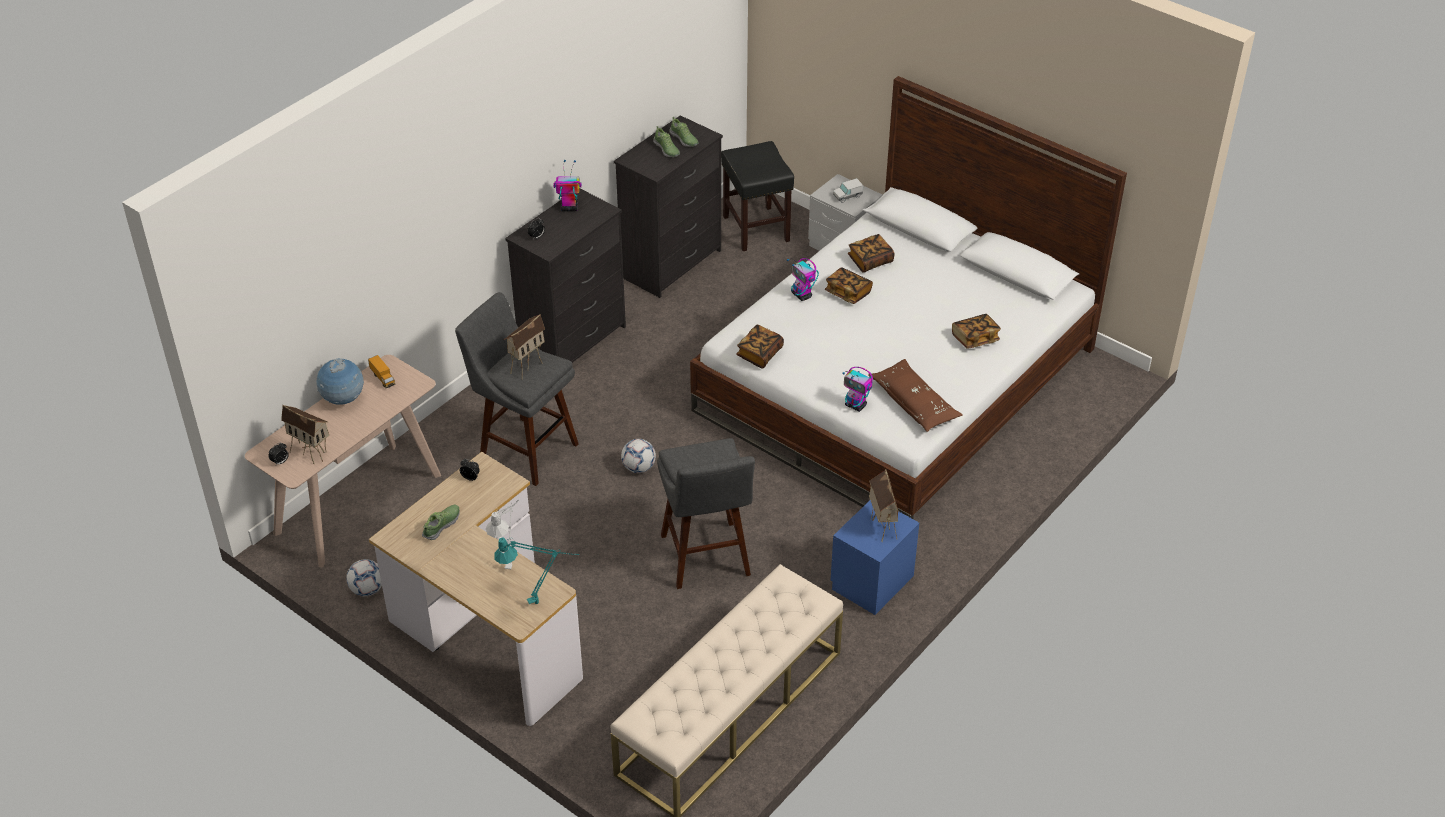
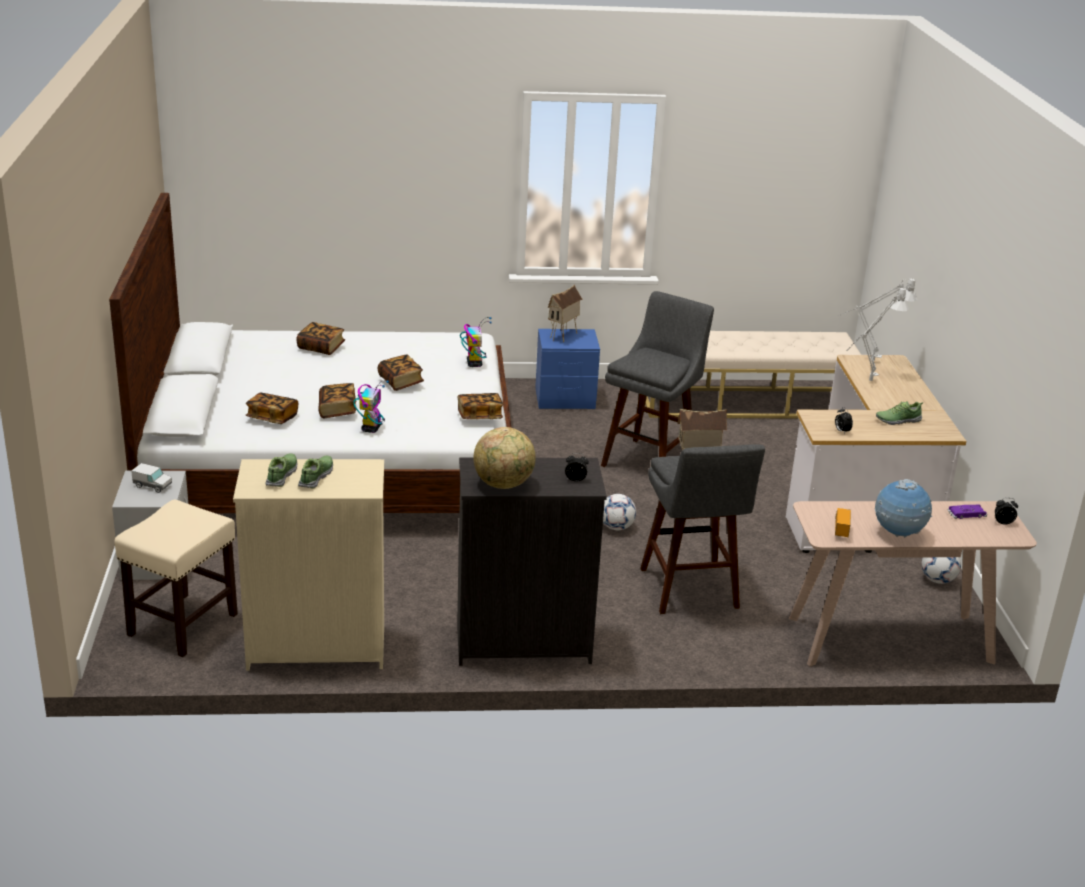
camera: 135 degrees left, 15 degrees down
toy house [281,405,329,464] -> purple toy car [948,505,987,519]
turquoise table lamp [495,538,579,604] -> grey table lamp [838,278,918,361]
toy robot [553,160,582,211] -> globe [473,427,536,489]
black dresser [614,115,723,298] -> beige dresser [233,459,384,671]
black stool [721,141,794,251] -> beige stool [114,500,238,657]
brown pillow [868,359,963,432] -> none
none -> book [378,354,424,391]

